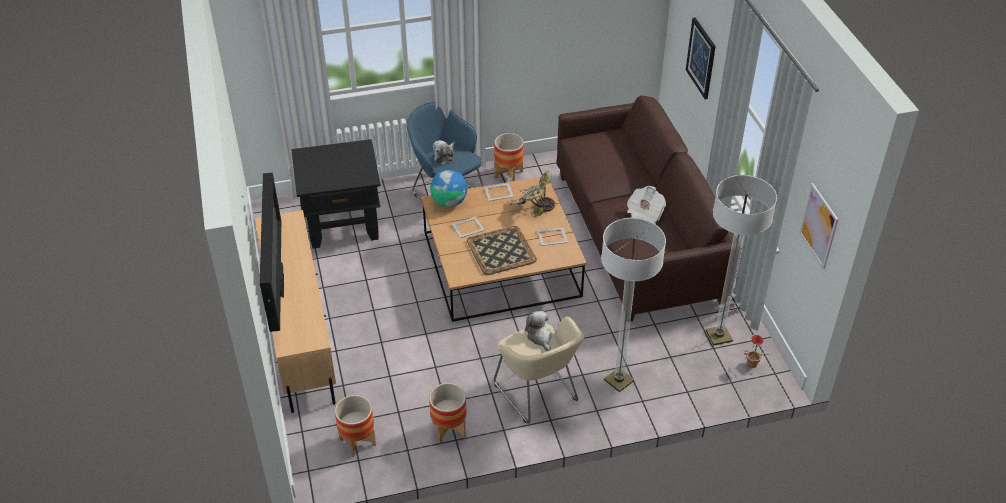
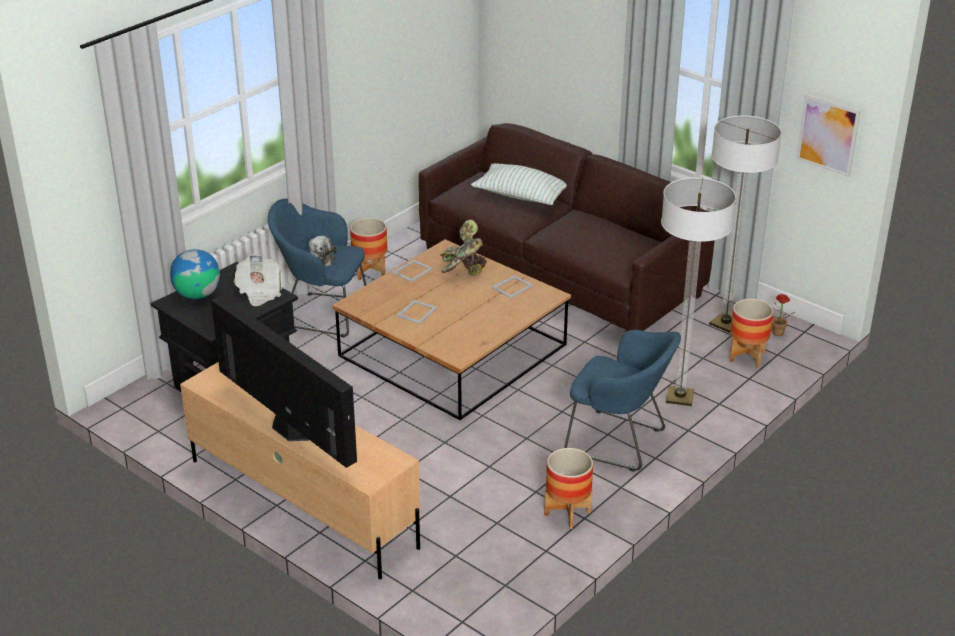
camera: 35 degrees left, 10 degrees down
planter [335,395,376,458] -> planter moved to [729,299,773,368]
globe [430,170,467,207] -> globe moved to [170,249,220,299]
tray [467,226,537,275] -> none
beige armchair [494,316,584,424] -> blue armchair [564,330,681,472]
plush toy [525,311,551,351] -> none
newspaper [627,186,666,224] -> newspaper moved to [234,254,282,306]
picture [686,17,716,99] -> none
none -> pillow [471,163,567,205]

